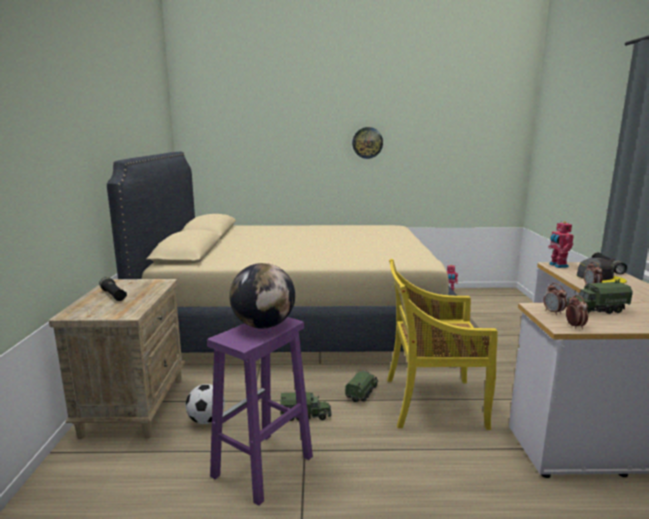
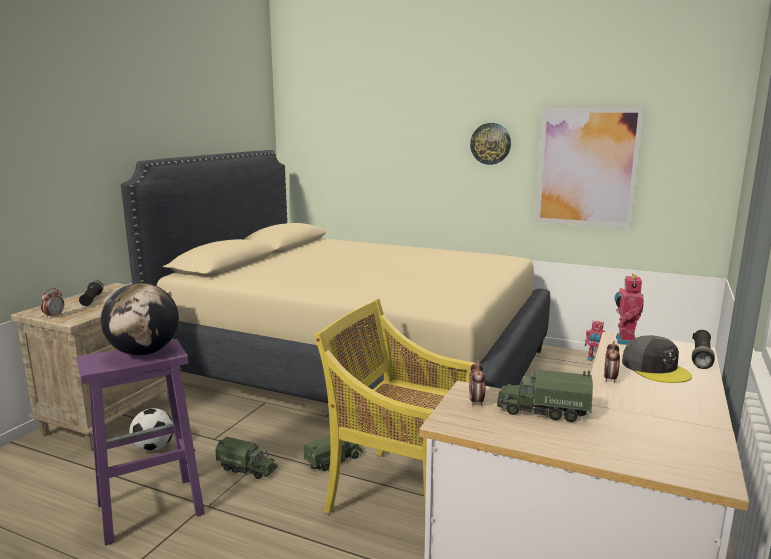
camera: 25 degrees right, 0 degrees up
alarm clock [566,295,588,329] -> alarm clock moved to [41,288,64,319]
none -> picture [535,107,645,229]

